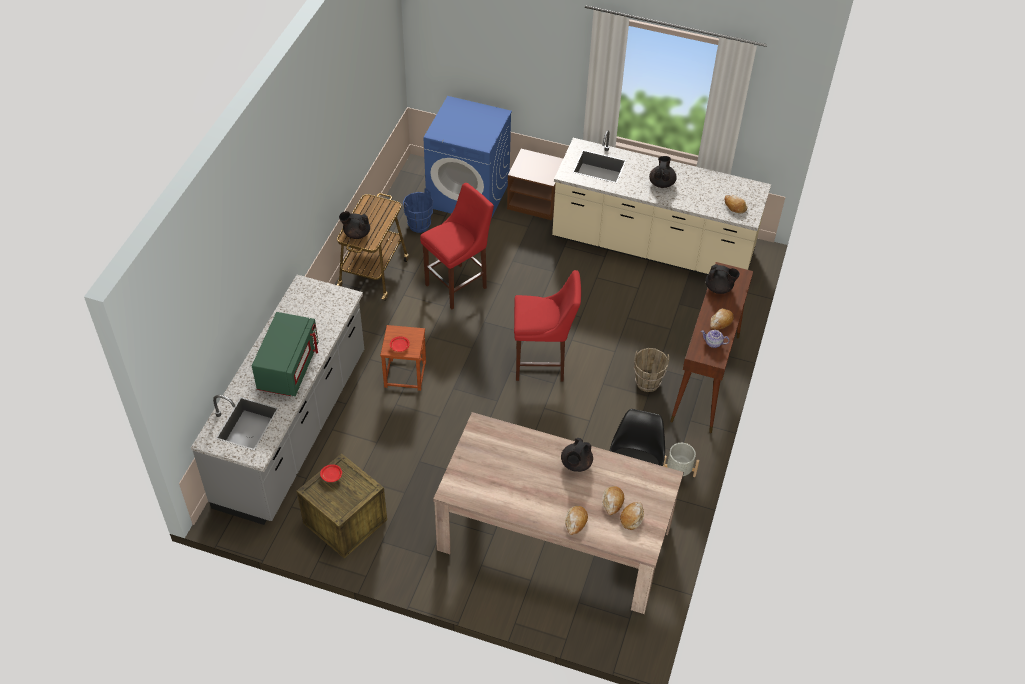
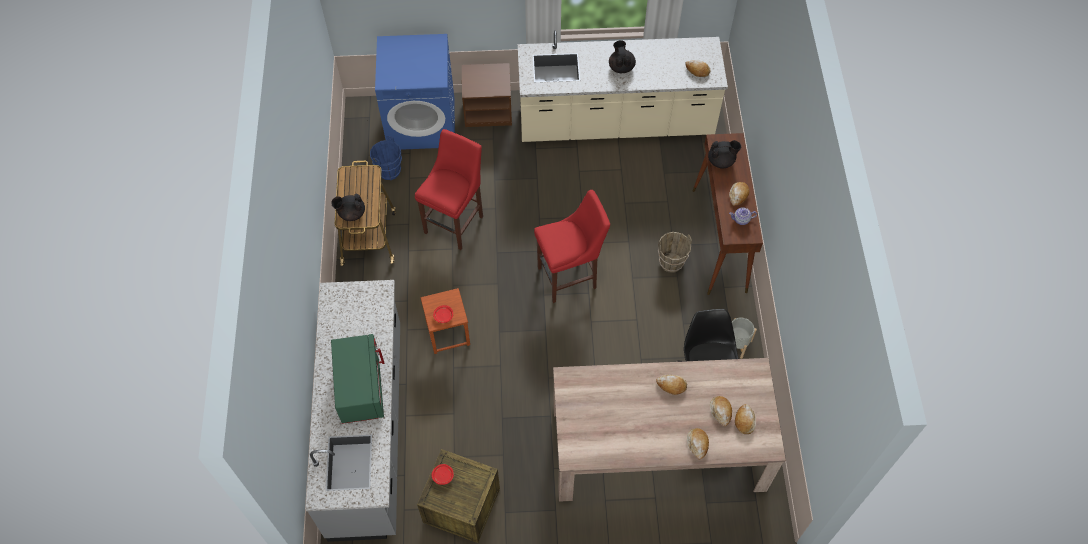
camera: 20 degrees left, 10 degrees up
black teapot [561,438,593,472] -> bread [656,374,687,395]

